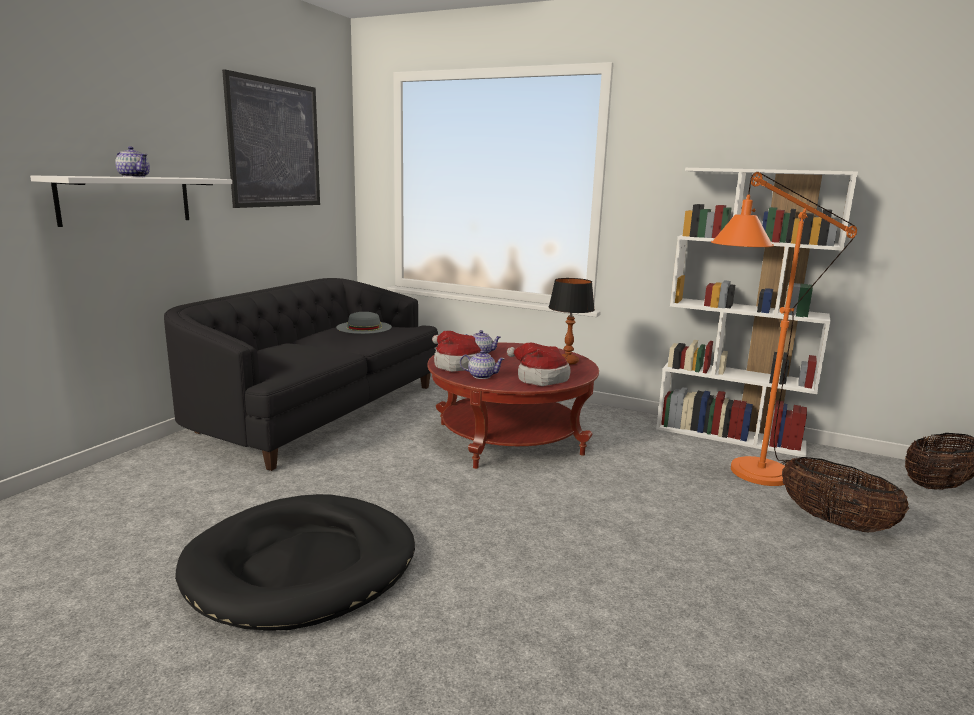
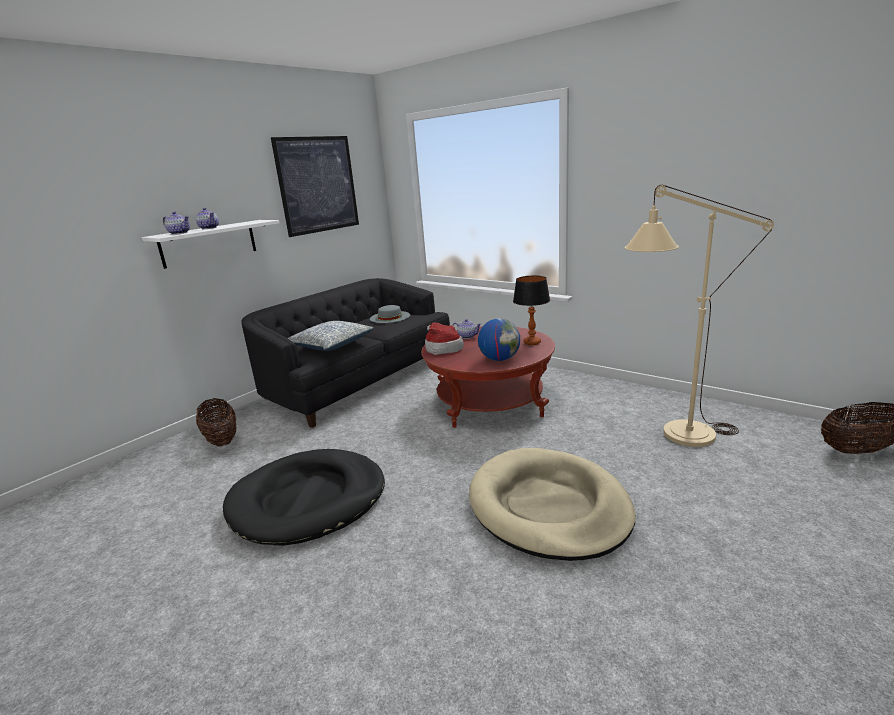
camera: 15 degrees right, 5 degrees up
teapot [460,350,505,379] -> teapot moved to [163,212,190,235]
hat [507,343,570,386] -> globe [478,318,520,361]
white bookcase [656,168,858,457] -> none
orange floor lamp [711,172,857,486] -> beige floor lamp [625,185,774,447]
basket [782,457,909,532] -> basket moved to [196,398,236,446]
none -> pillow [288,321,374,351]
none -> beige dog bed [469,448,636,561]

